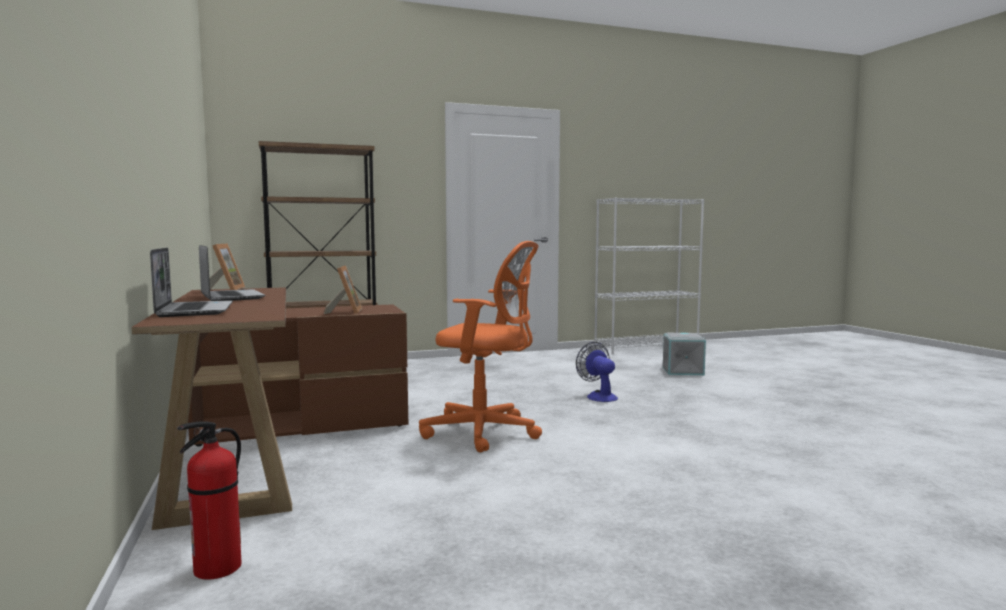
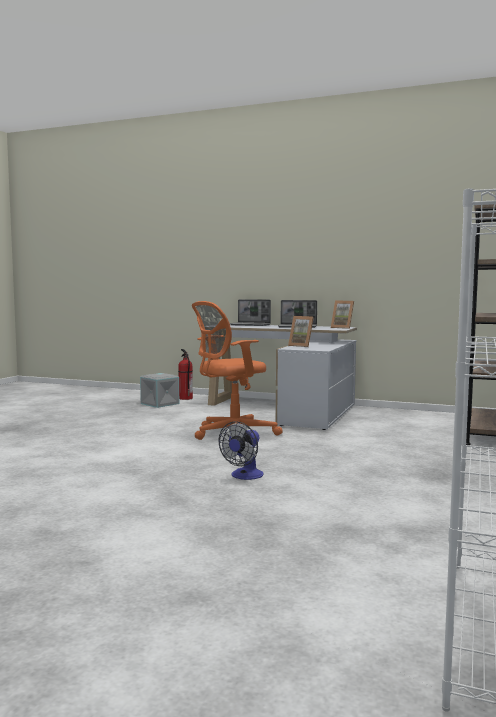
camera: 130 degrees right, 0 degrees up
brown desk [132,287,408,530] -> white desk [208,325,357,430]
fan [576,342,618,402] -> fan turned 105 degrees clockwise [219,422,264,480]
grey storage box [663,333,706,375] -> grey storage box moved to [140,373,179,408]

